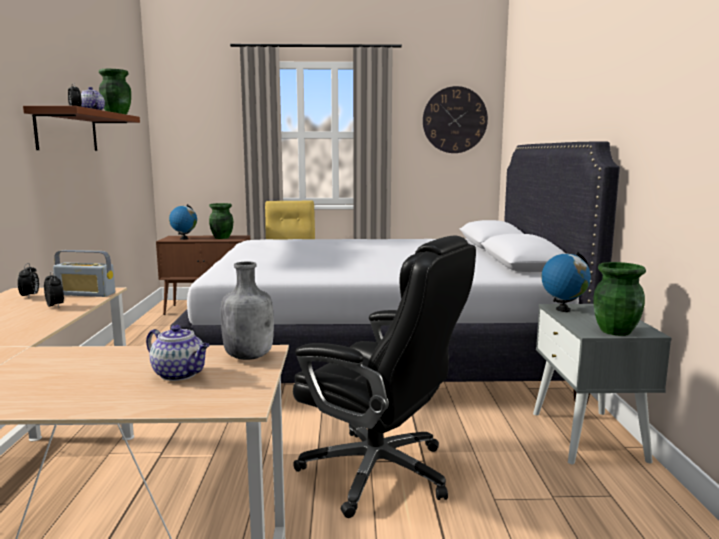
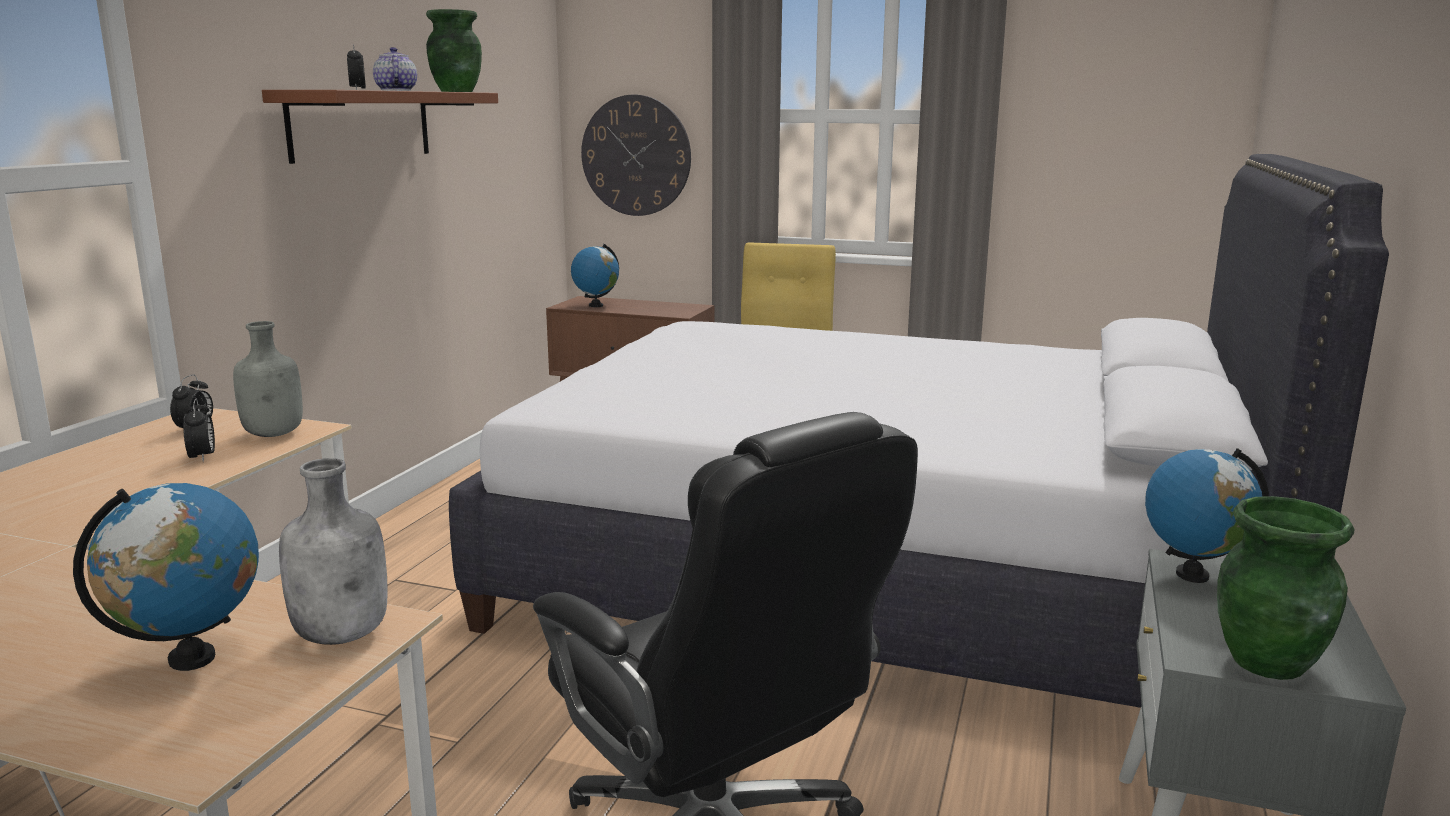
camera: 20 degrees right, 5 degrees up
radio [53,250,115,297] -> grey bottle [233,321,303,437]
teapot [146,325,210,381] -> globe [73,483,259,671]
green vase [209,203,233,239] -> none
wall clock [423,86,488,153] -> wall clock moved to [581,95,691,216]

